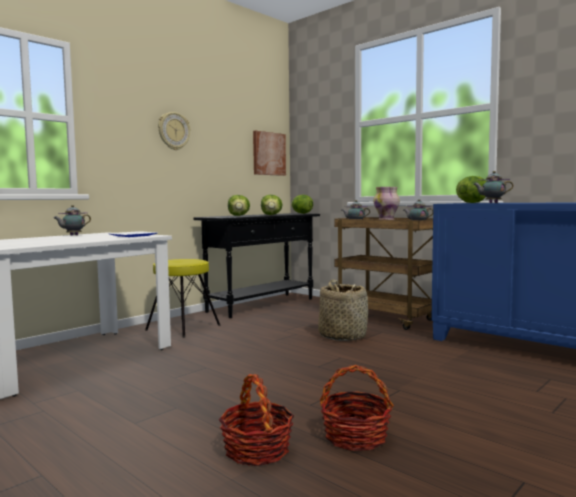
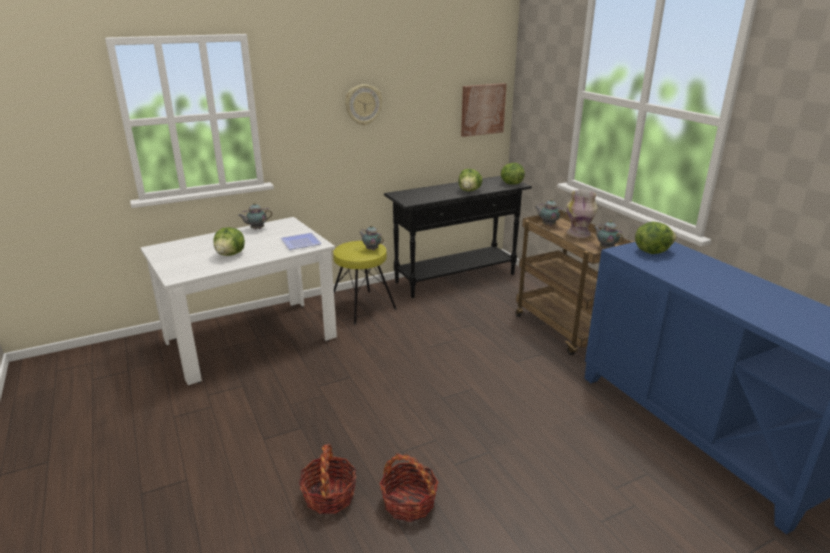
camera: 20 degrees right, 20 degrees up
lettuce [228,195,250,216] -> lettuce moved to [214,227,245,256]
basket [318,279,368,341] -> none
teapot [473,171,514,203] -> teapot moved to [359,225,384,251]

